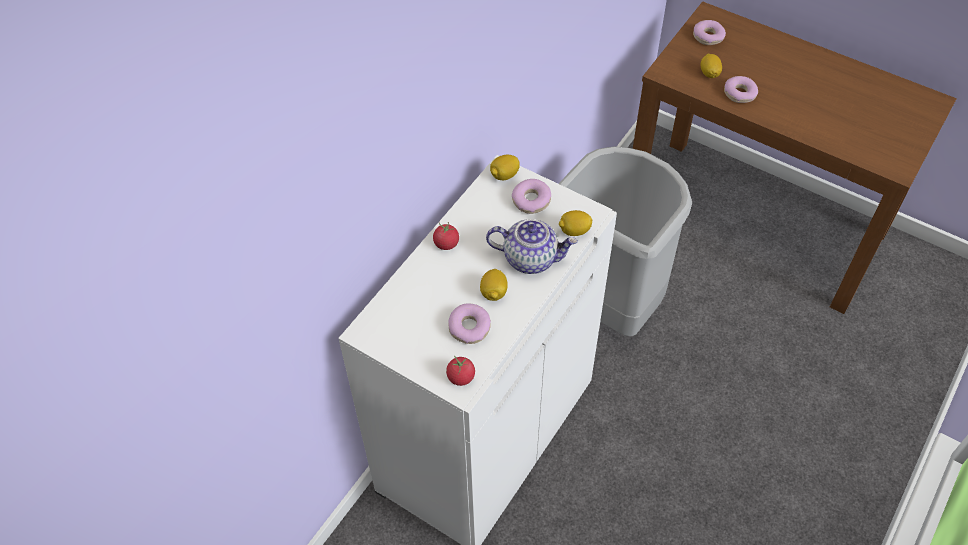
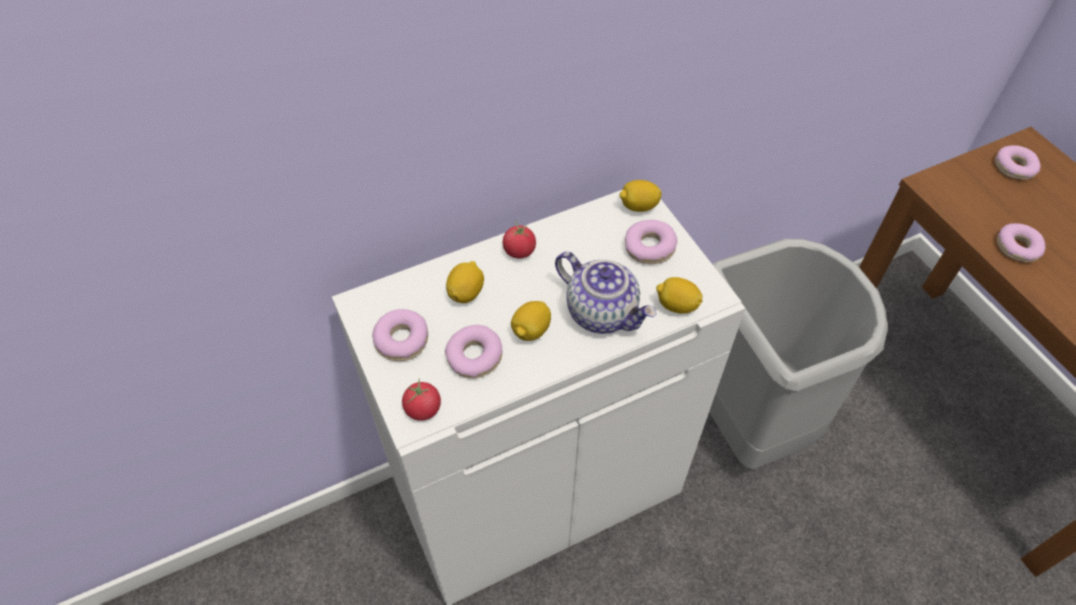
camera: 30 degrees right, 0 degrees up
lemon [700,54,722,78] -> lemon moved to [446,261,484,303]
none -> donut [372,309,428,361]

